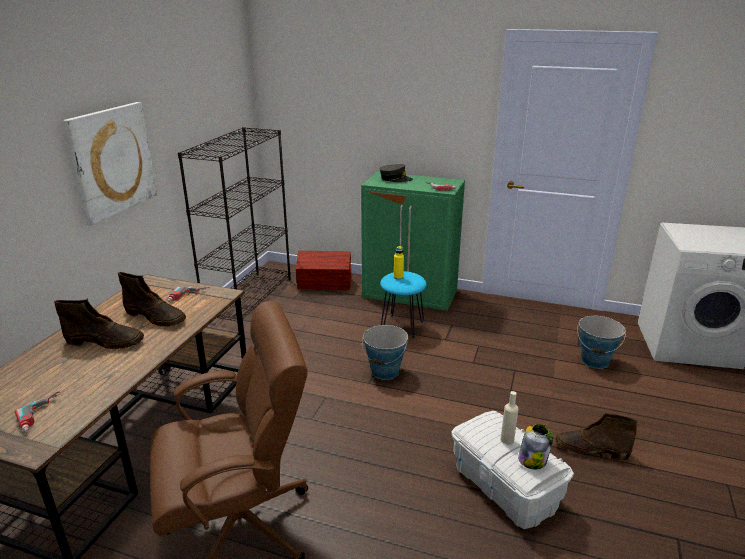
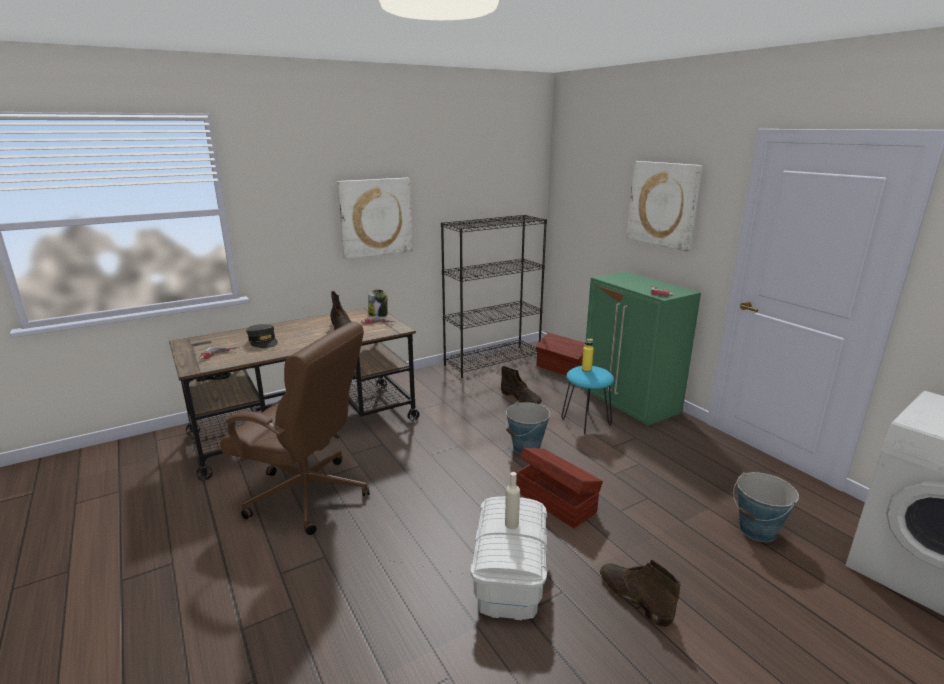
camera: 40 degrees right, 5 degrees down
brown boot [54,299,144,349] -> brown boot moved to [501,366,542,404]
grey cap [379,164,413,182] -> grey cap moved to [246,324,278,348]
jar [518,424,554,470] -> jar moved to [368,290,388,317]
none -> brown storage box [516,448,603,528]
none -> picture [627,161,703,252]

